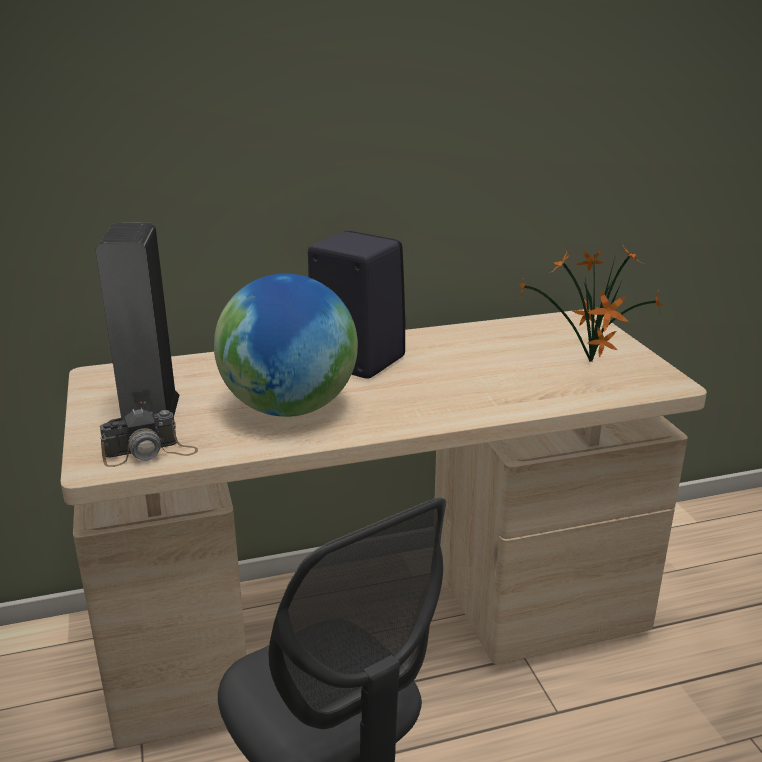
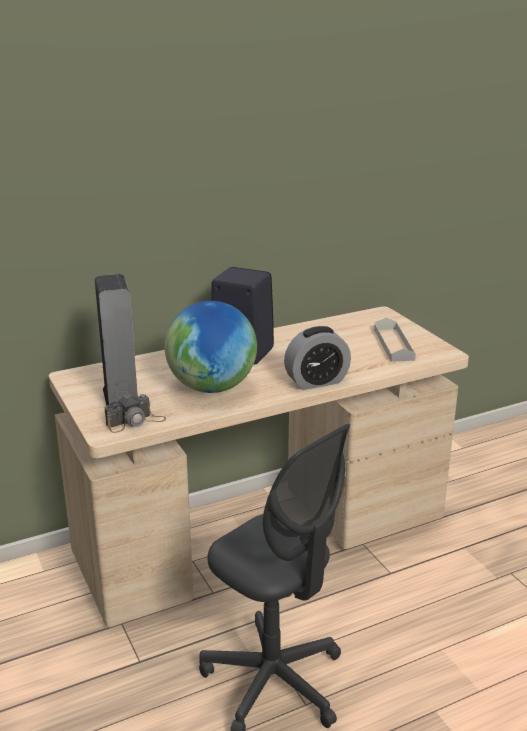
camera: 10 degrees left, 0 degrees up
potted plant [519,245,663,362] -> grey tray [374,318,416,362]
none -> alarm clock [284,326,351,390]

